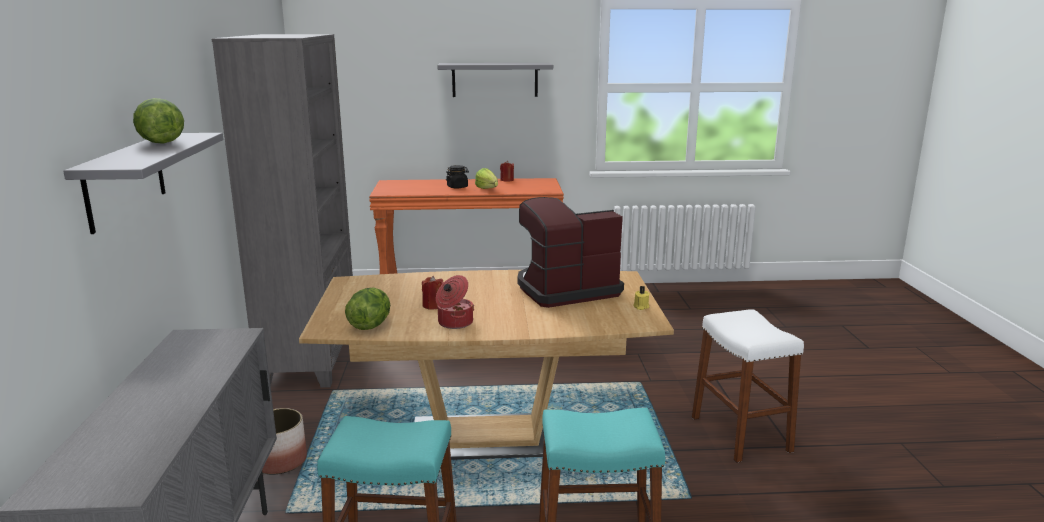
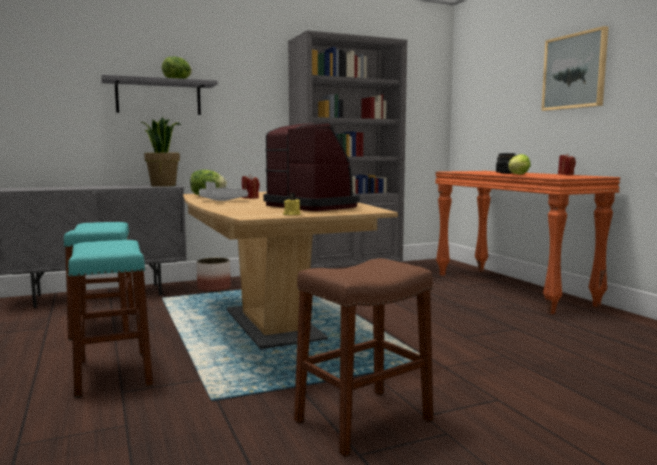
camera: 70 degrees right, 10 degrees down
cooking pot [436,275,474,329] -> grey tray [199,182,248,201]
grey shelf [437,63,553,97] -> picture [541,26,608,111]
white stool [692,309,804,463] -> brown stool [294,258,433,457]
none -> potted plant [142,117,181,187]

